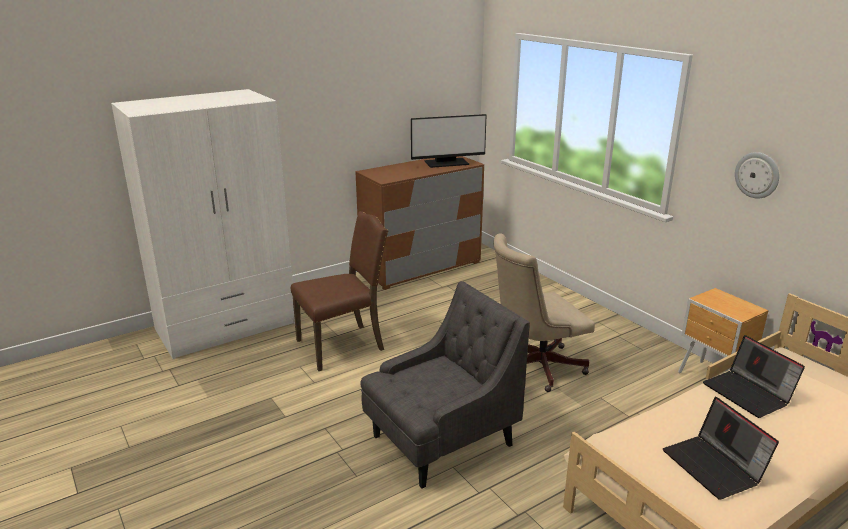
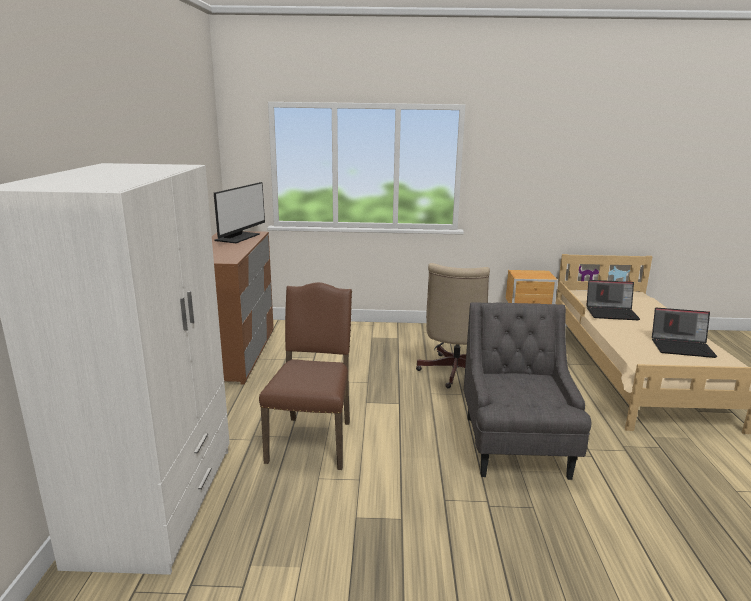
camera: 55 degrees left, 5 degrees down
wall clock [735,152,779,199] -> none

